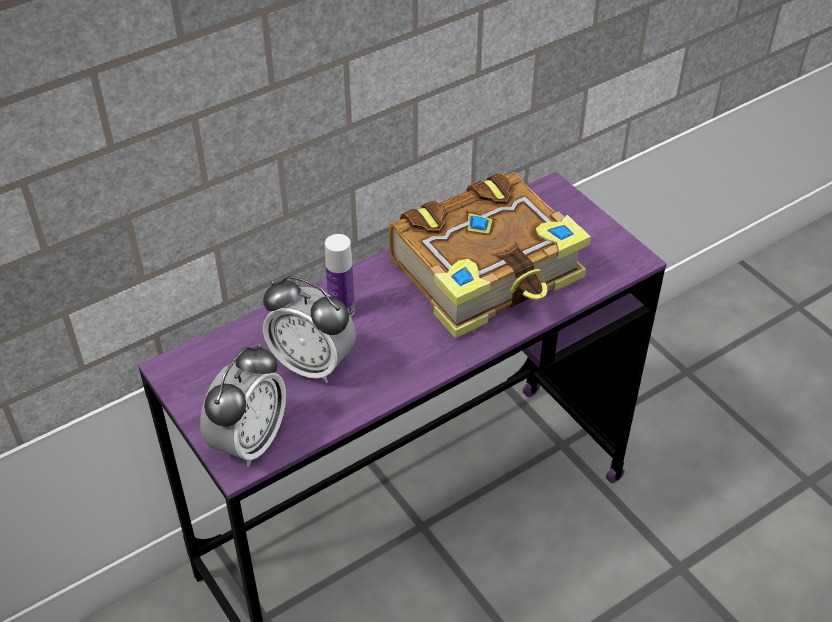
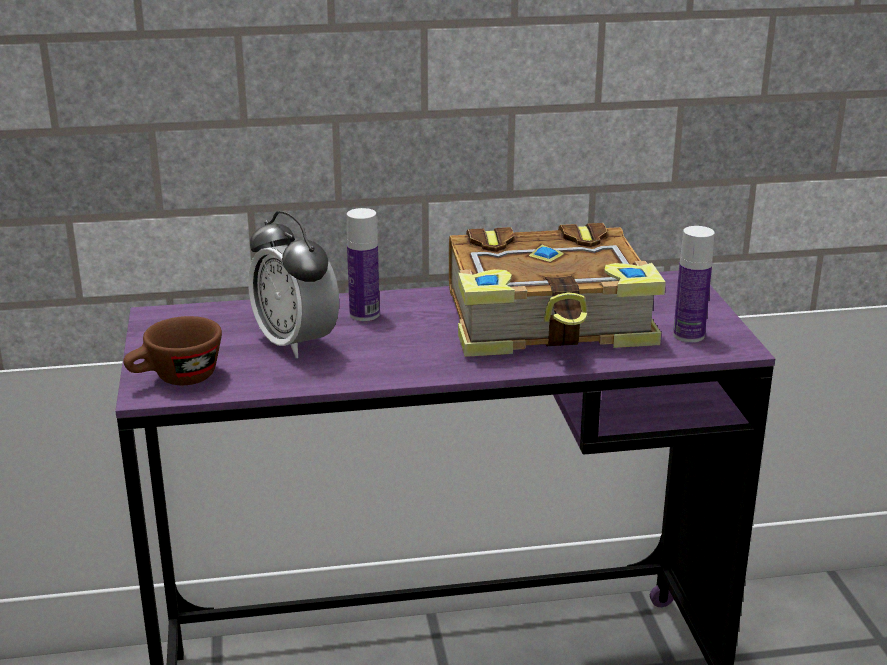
camera: 25 degrees right, 20 degrees down
alarm clock [200,344,286,467] -> brown cup [123,316,222,385]
none -> bottle [673,226,715,343]

